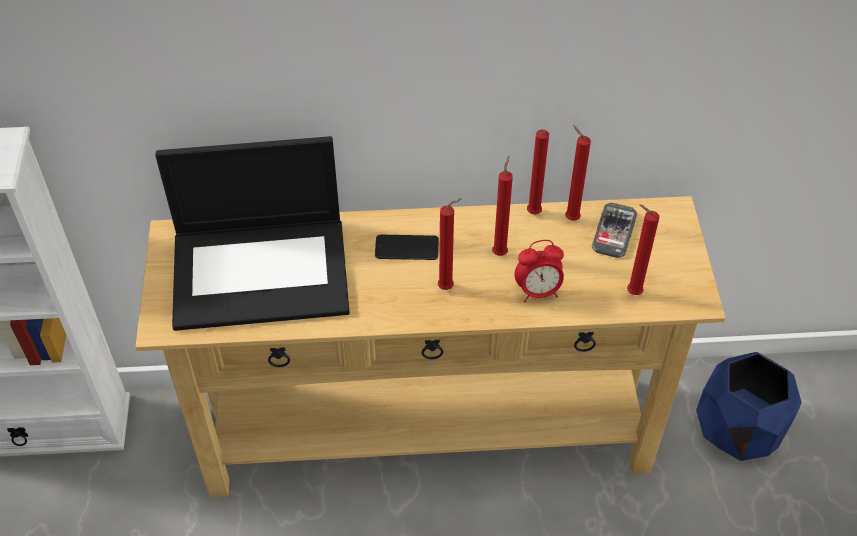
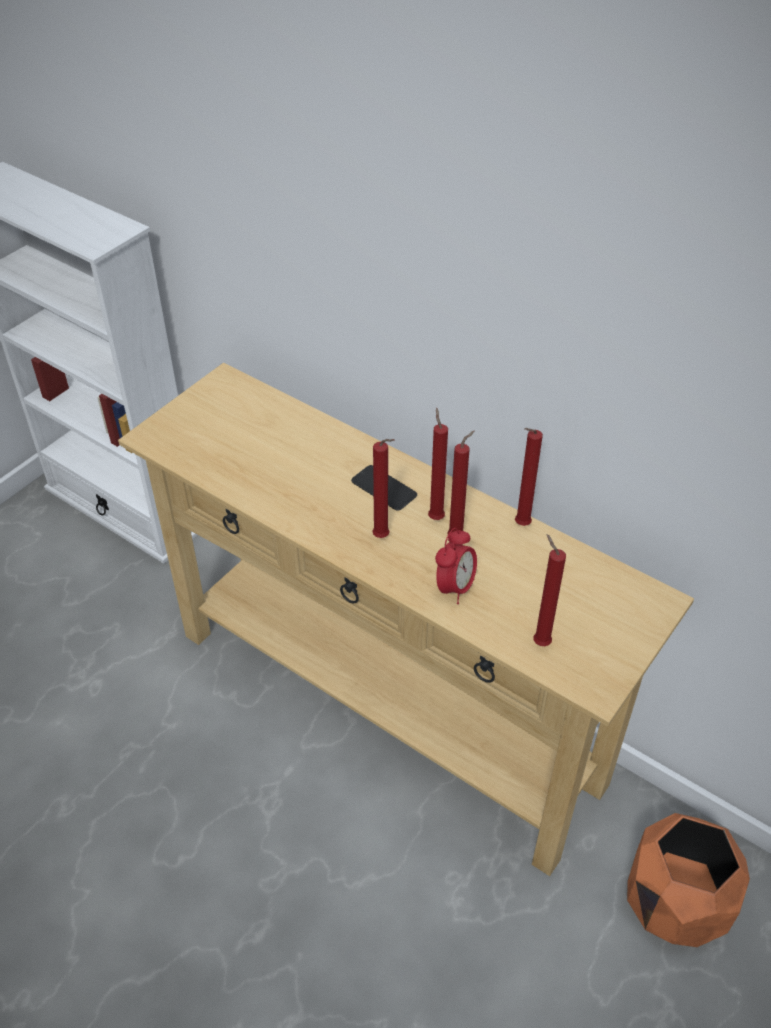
camera: 40 degrees right, 5 degrees down
laptop [156,136,350,331] -> none
alarm clock [514,240,564,302] -> alarm clock turned 90 degrees counterclockwise [435,528,477,604]
red candle [565,125,591,221] -> red candle moved to [428,408,448,520]
phone [592,203,637,258] -> none
blue planter [696,352,802,461] -> orange planter [627,813,750,947]

